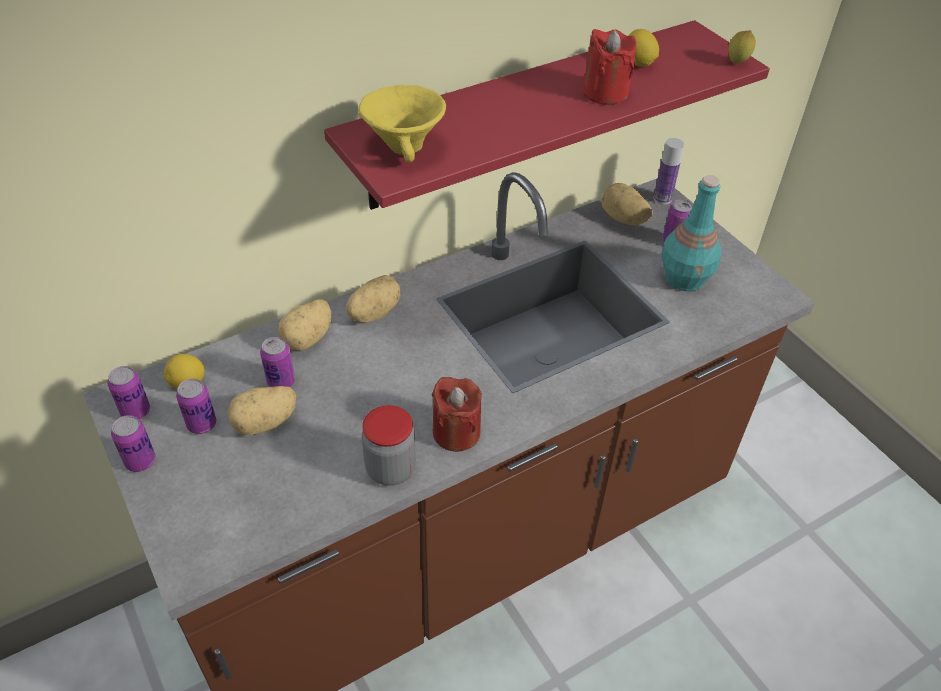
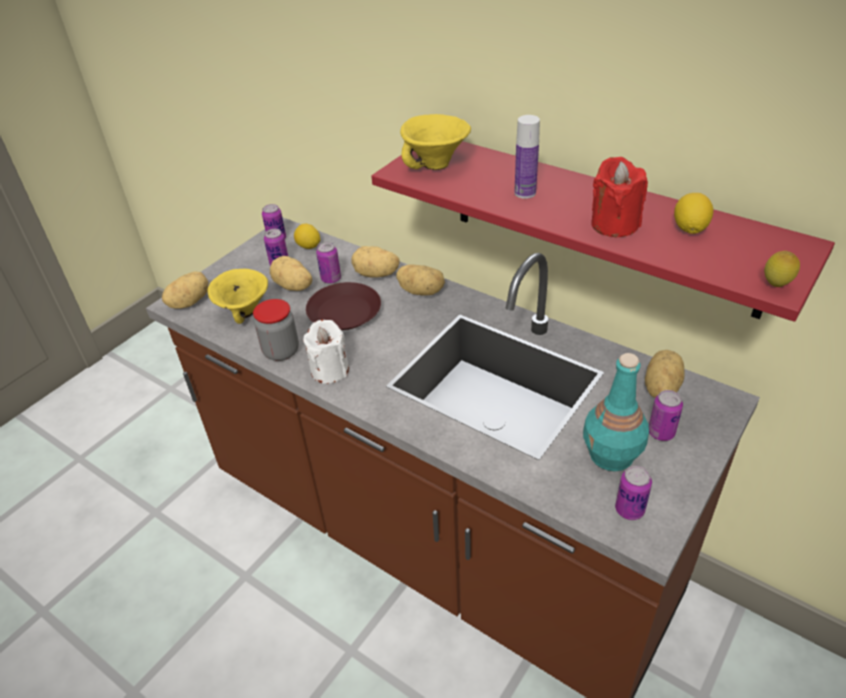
camera: 70 degrees right, 5 degrees down
can [111,415,156,472] -> can moved to [615,466,652,520]
red candle [432,377,482,452] -> white candle [303,320,349,384]
bottle [654,138,684,204] -> bottle moved to [515,115,540,199]
none -> potato [162,271,209,309]
none -> yellow bowl [207,269,268,324]
none -> brown plate [306,282,381,330]

